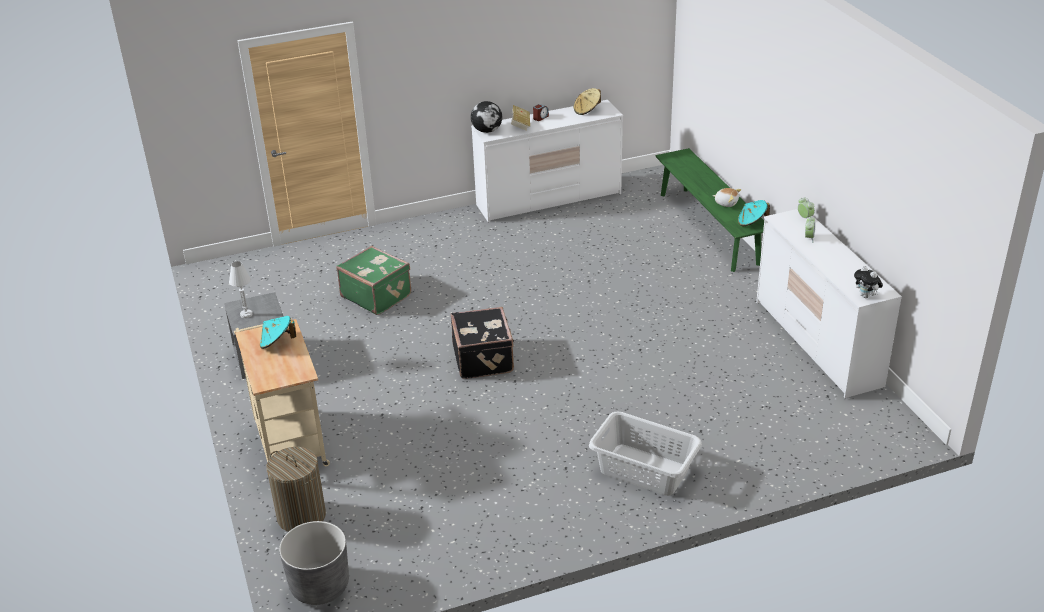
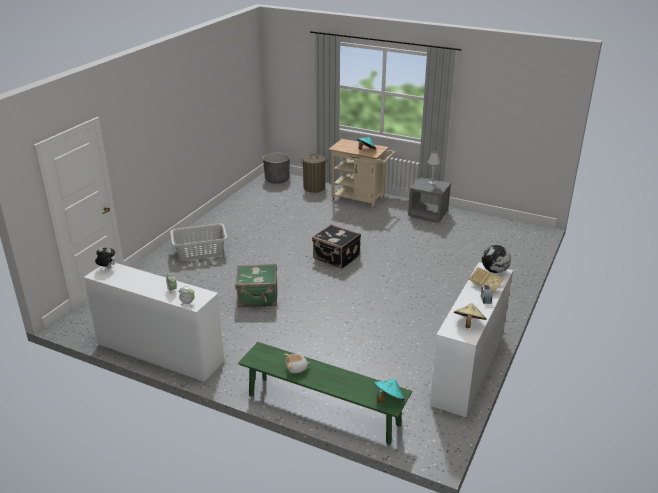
camera: 135 degrees right, 5 degrees down
green suitcase [336,246,411,315] -> green suitcase moved to [236,264,277,307]
turquoise hat [738,200,770,226] -> turquoise hat moved to [374,379,405,403]

